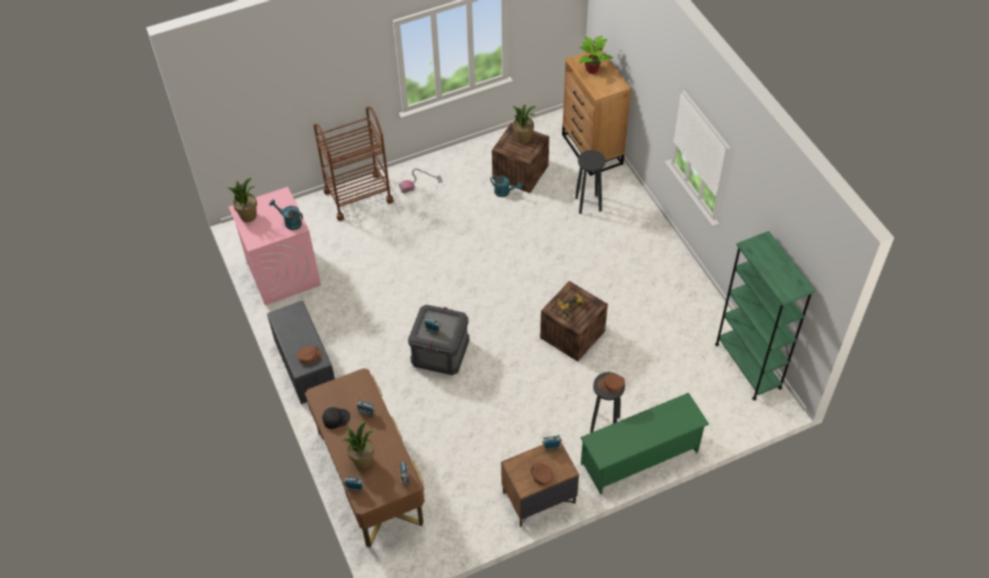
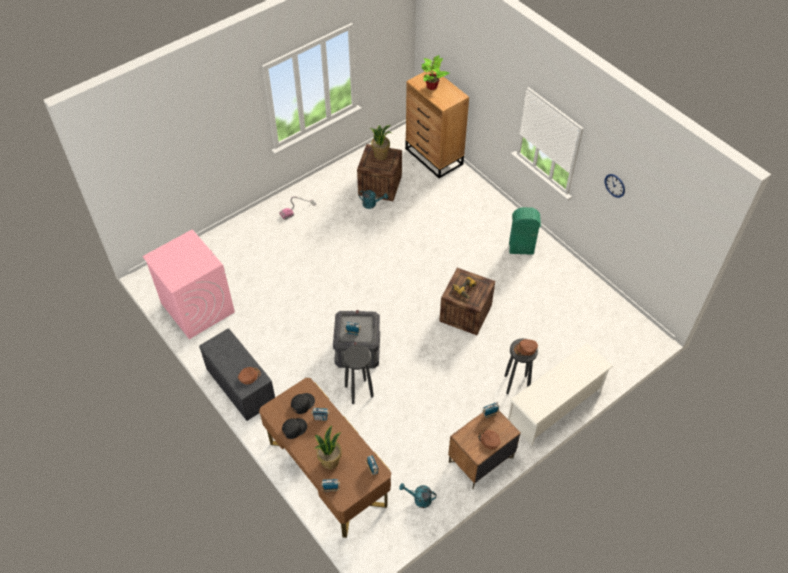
camera: 15 degrees left, 0 degrees up
potted plant [227,177,257,222] -> none
turquoise watering can [269,199,303,230] -> turquoise watering can moved to [399,483,437,508]
brown cart [313,107,393,221] -> none
black stool [575,150,605,214] -> black stool moved to [343,345,374,404]
green shoe rack [580,393,709,494] -> white shoe rack [508,343,613,445]
green bookcase [715,231,815,400] -> none
none -> black cap [291,393,315,414]
none -> green trash can [509,207,541,255]
none -> wall clock [604,174,625,198]

